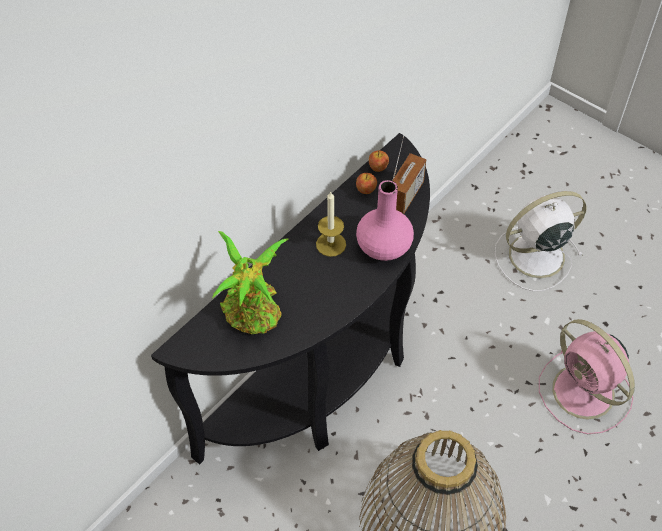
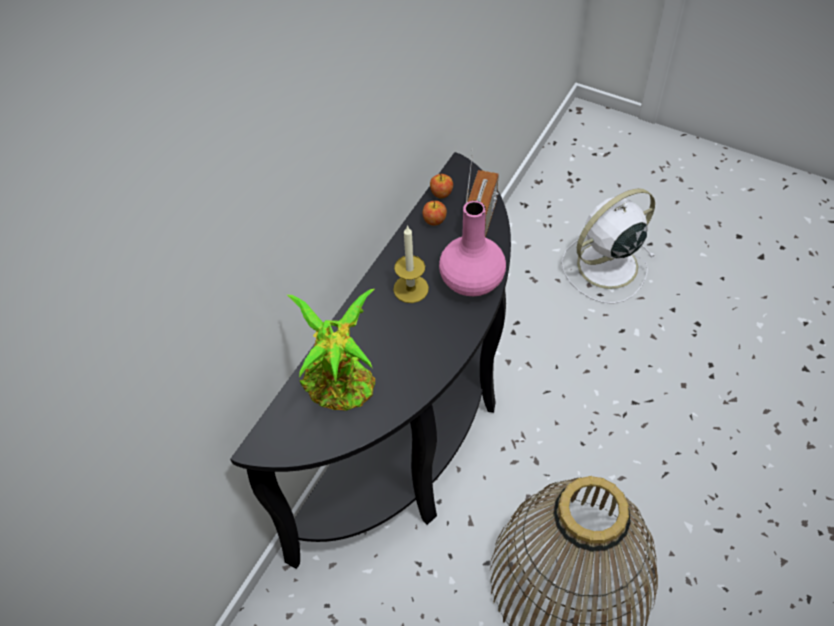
camera: 10 degrees left, 0 degrees up
pink fan [539,319,635,434] -> none

